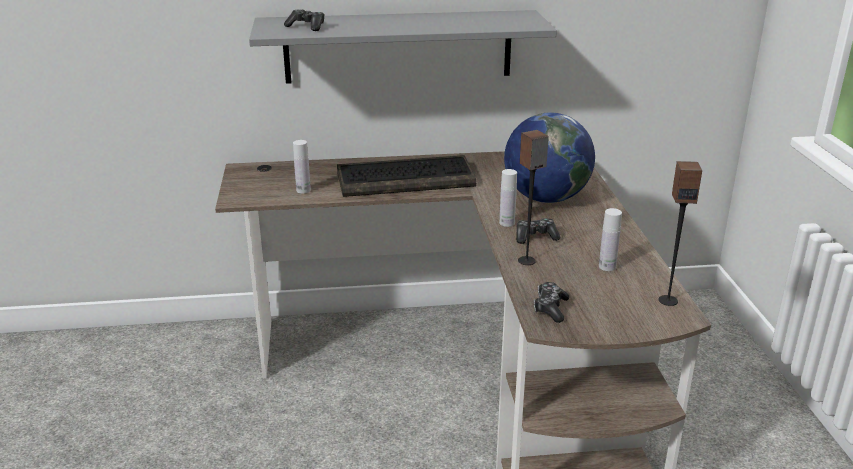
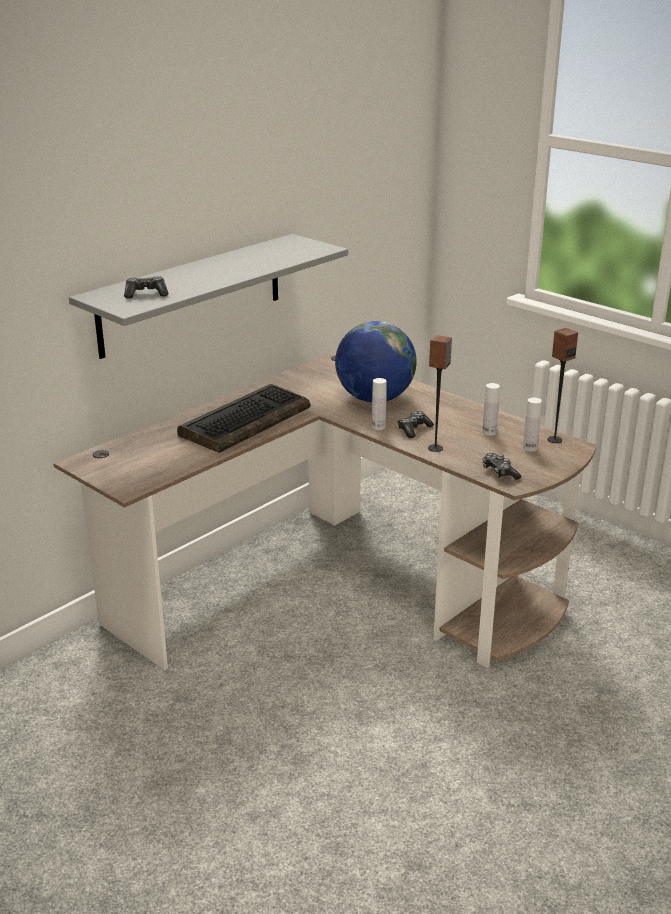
camera: 40 degrees left, 0 degrees up
white bottle [293,140,311,194] -> white bottle moved to [523,397,542,452]

